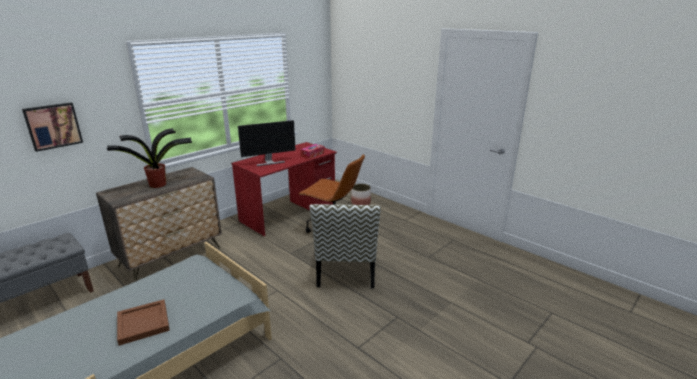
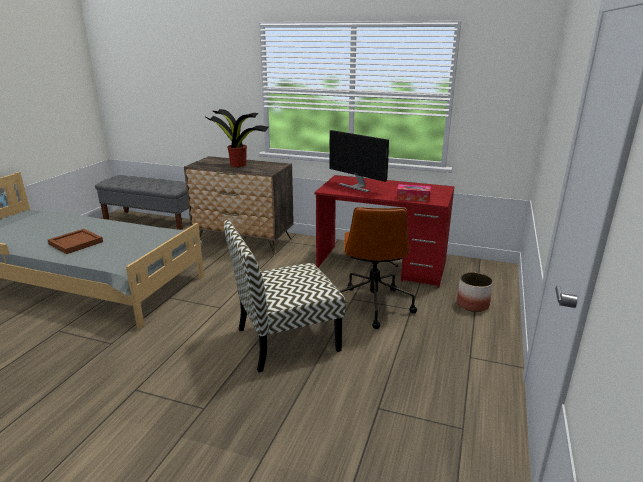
camera: 65 degrees right, 0 degrees up
picture [22,102,83,152] -> none

